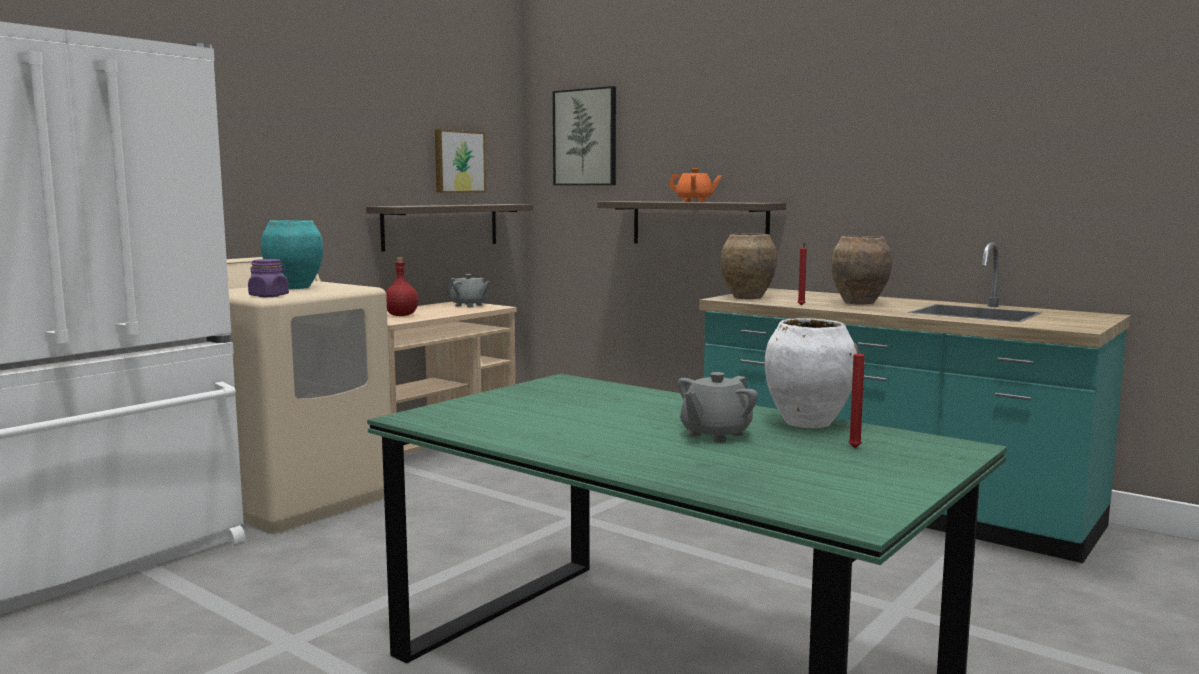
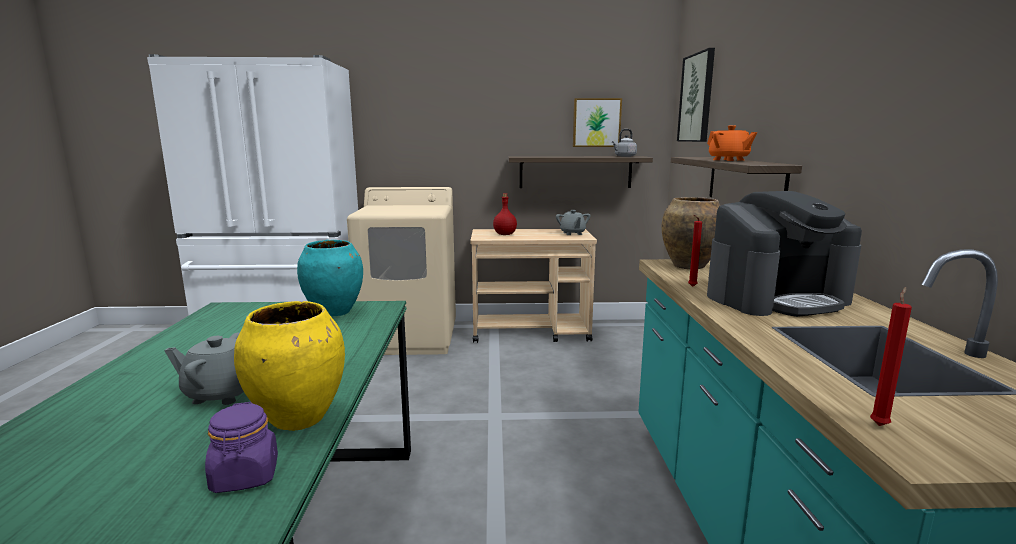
camera: 50 degrees right, 5 degrees up
purple jar [248,259,289,297] -> purple jar moved to [205,402,278,493]
turquoise vase [261,220,324,289] -> turquoise vase moved to [297,240,363,317]
white vase [765,318,857,428] -> yellow vase [234,301,345,431]
brown vase [831,236,892,304] -> coffee machine [707,191,862,317]
red candle [848,342,865,448] -> red candle moved to [870,287,912,426]
none -> grey kettle [612,129,637,157]

